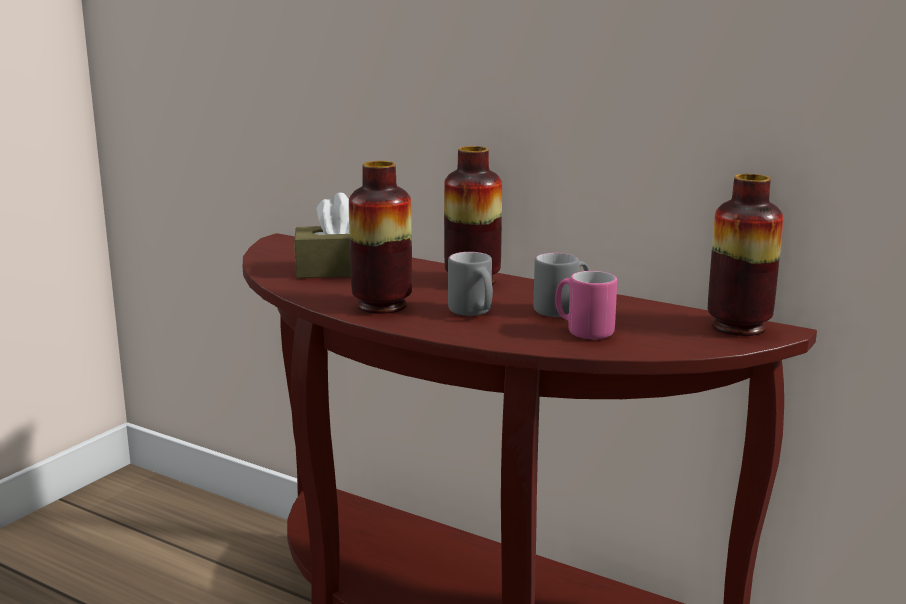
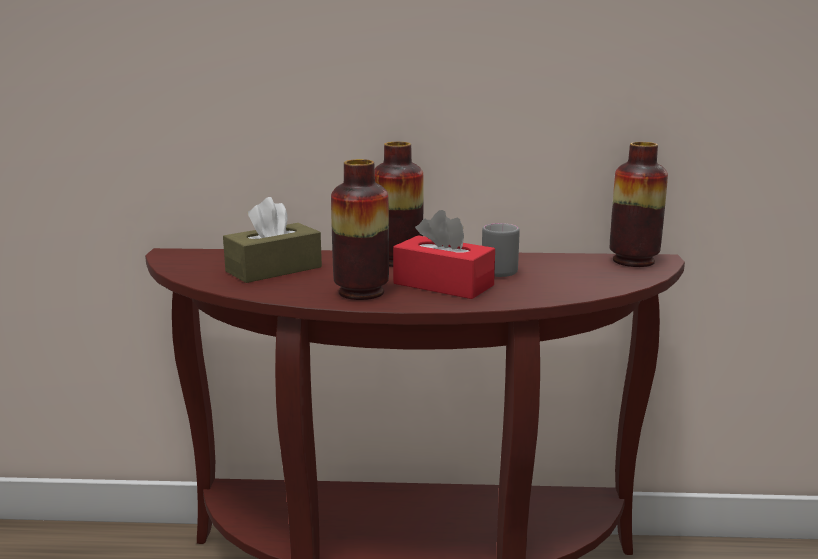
camera: 30 degrees left, 0 degrees up
grey mug [448,252,493,316] -> red tissue box [393,210,495,299]
pink mug [555,271,617,339] -> none

